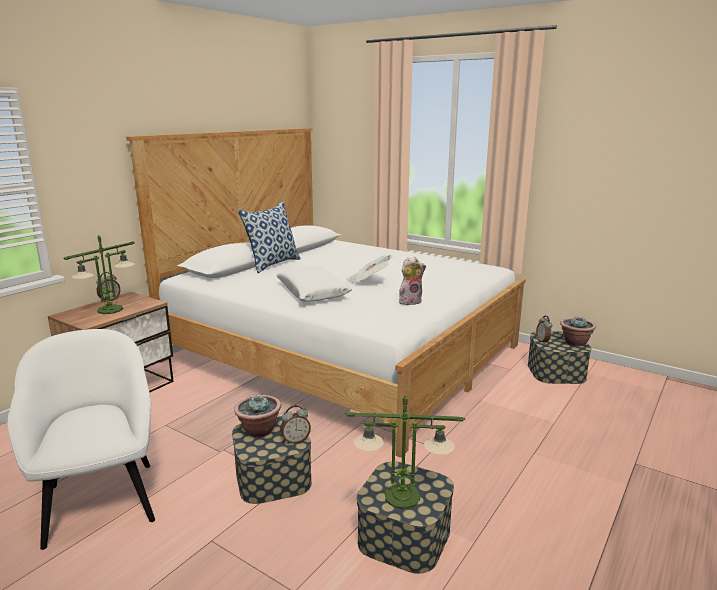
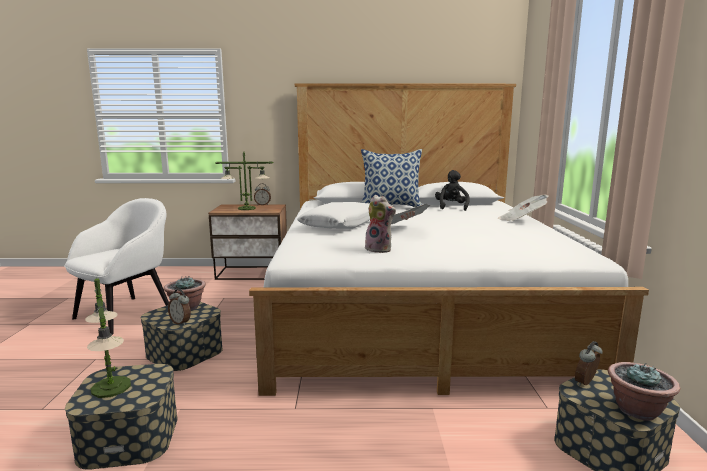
camera: 55 degrees right, 5 degrees down
none -> black plush toy [435,170,470,211]
none -> newspaper [498,195,549,221]

